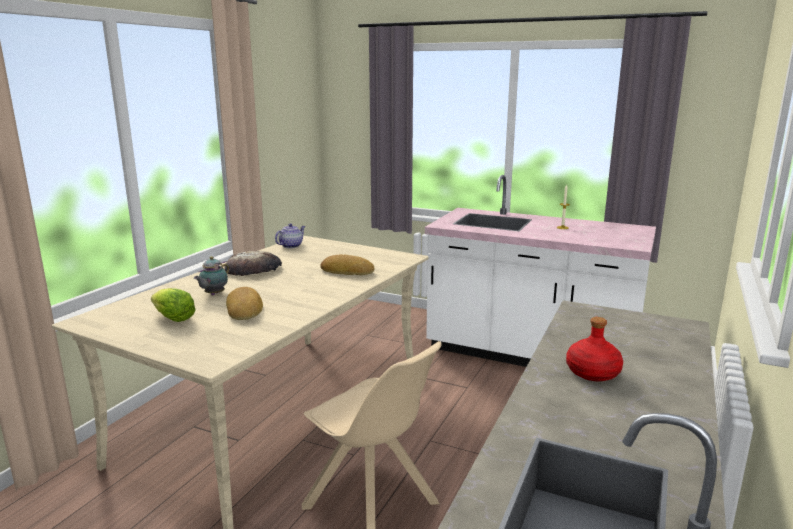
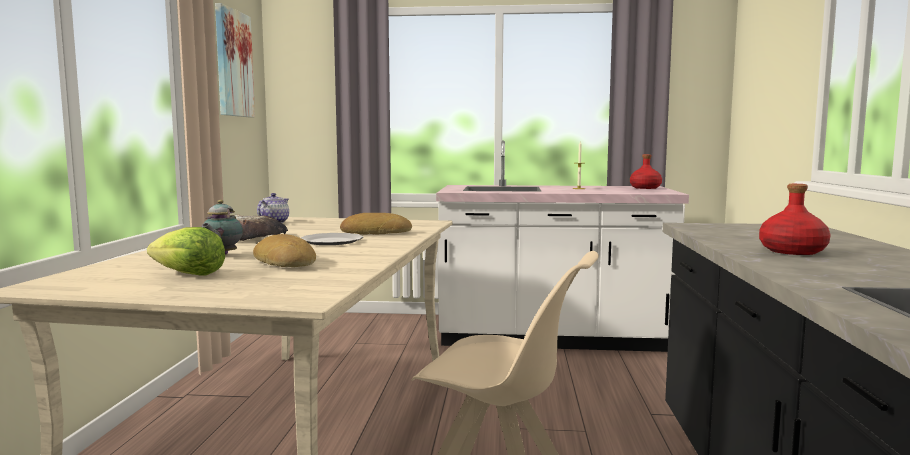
camera: 20 degrees left, 10 degrees down
none -> picture [215,3,255,117]
none -> plate [301,233,363,245]
none -> red bottle [630,154,662,189]

